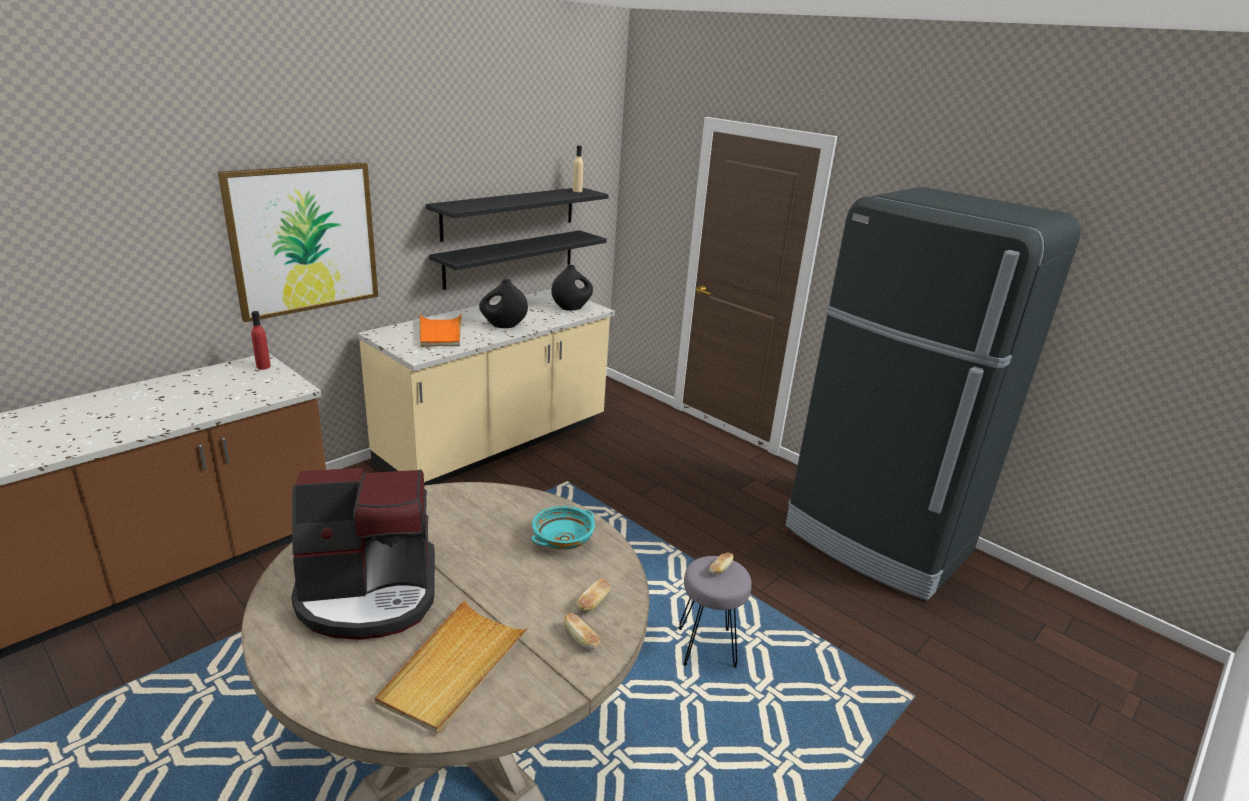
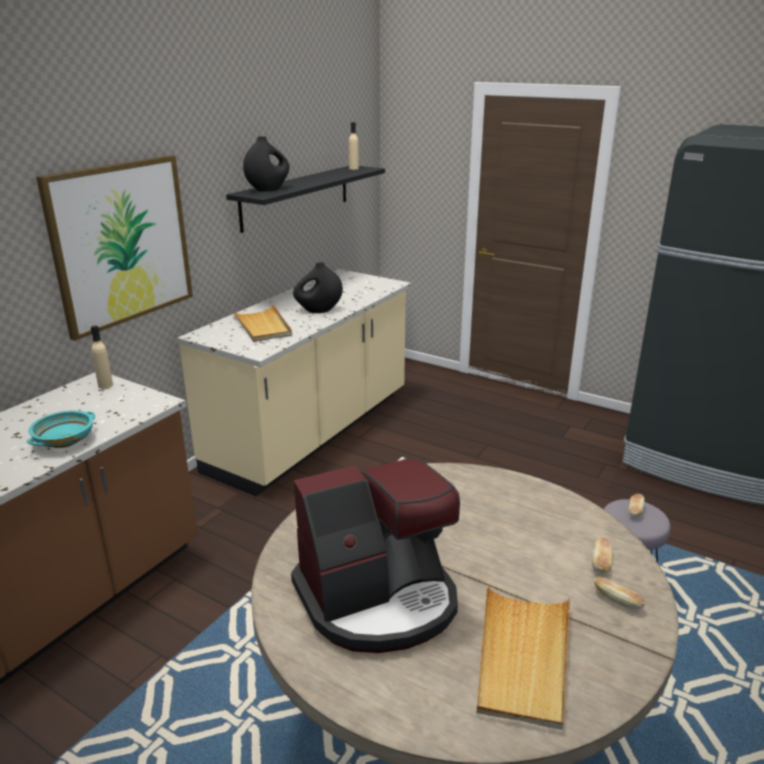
camera: 10 degrees left, 0 degrees up
red bottle [251,311,271,370] -> beige bottle [91,326,113,389]
orange tray [420,313,462,347] -> beige tray [232,304,292,342]
black shelf [429,230,607,290] -> none
turquoise bowl [531,506,595,549] -> turquoise bowl moved to [27,411,95,448]
black vase [551,265,593,310] -> black vase moved to [243,136,289,191]

